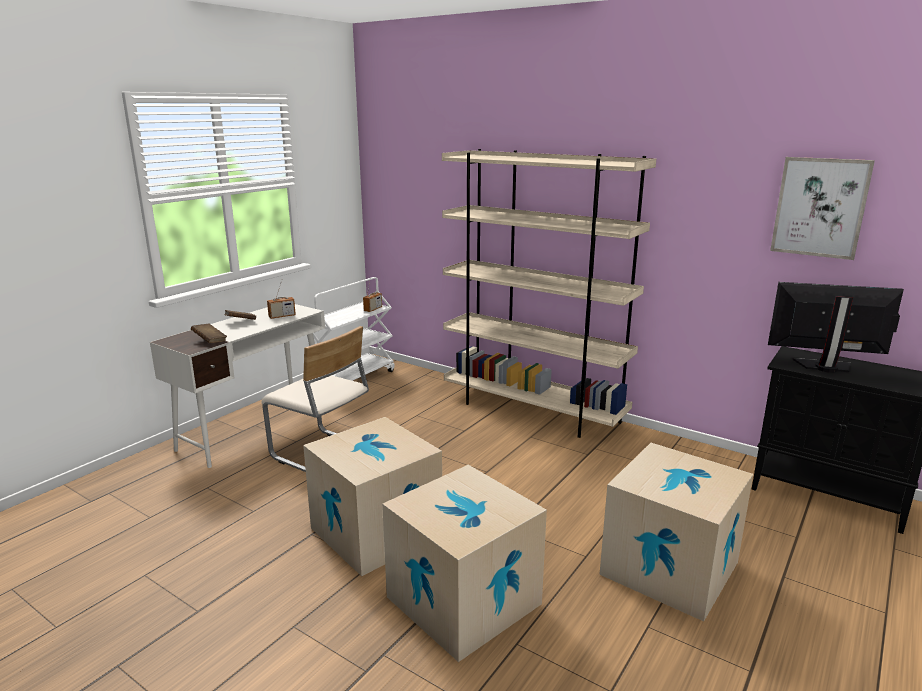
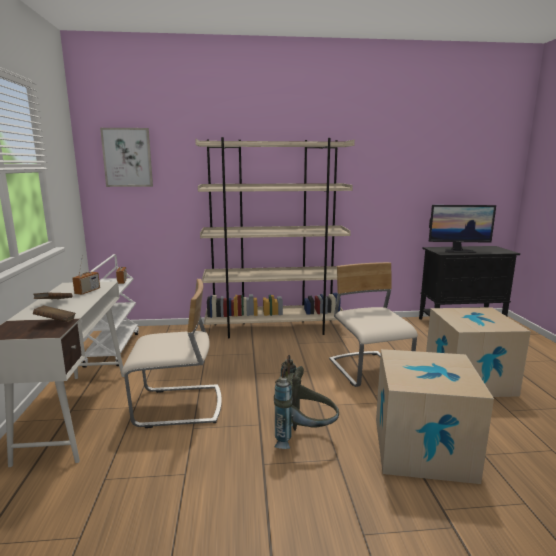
camera: 40 degrees left, 5 degrees down
cardboard box [303,417,442,577] -> grey backpack [274,355,339,449]
monitor [768,282,904,373] -> monitor turned 150 degrees counterclockwise [429,205,496,253]
picture [770,157,875,260] -> picture moved to [100,128,153,187]
none -> beige chair [329,262,418,387]

